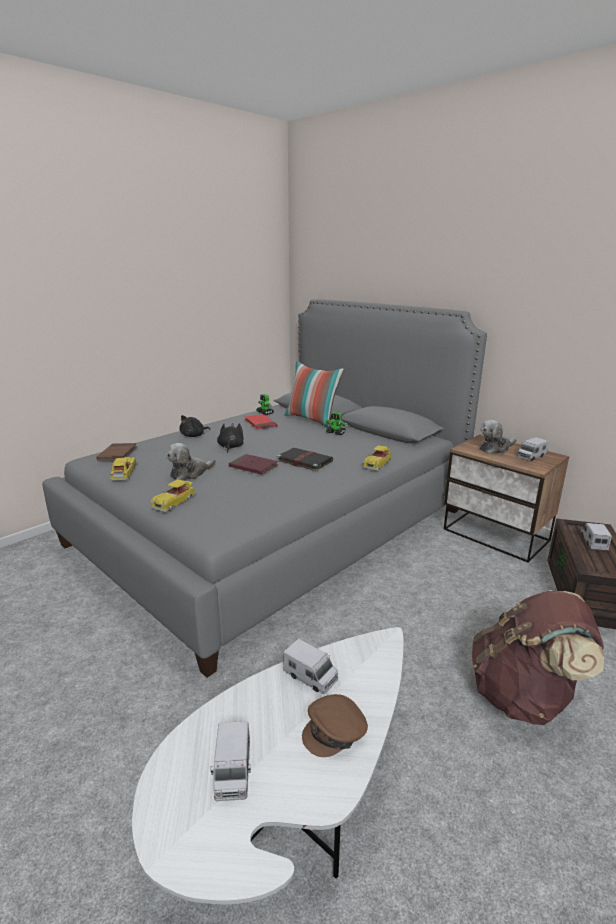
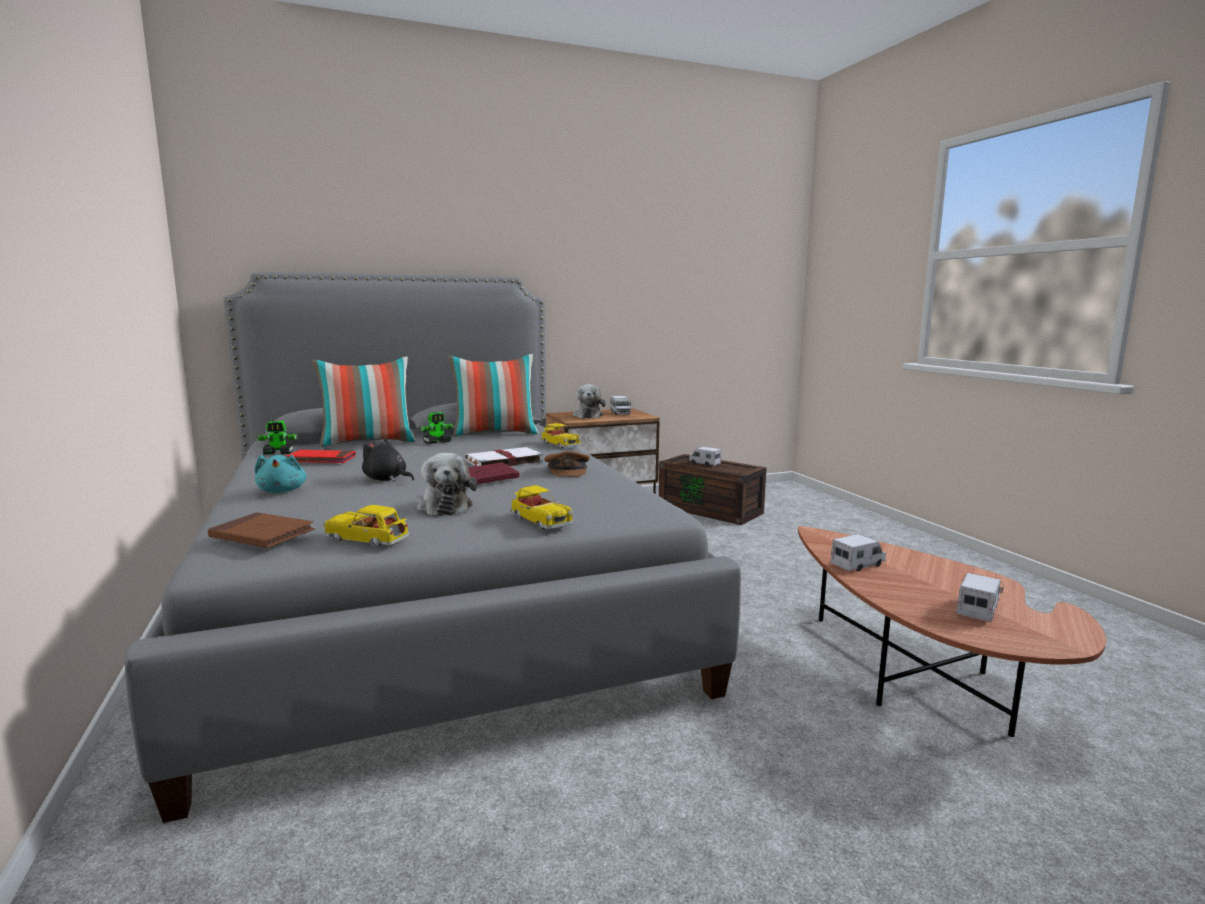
camera: 65 degrees left, 10 degrees down
white coffee table [132,627,404,904] -> brown coffee table [798,526,1107,737]
black plush toy [179,415,210,437] -> turquoise plush toy [255,455,307,493]
toy truck [211,721,251,801] -> toy truck turned 75 degrees counterclockwise [956,573,1004,622]
black book [277,448,333,472] -> white book [465,447,543,467]
brown cap [302,694,368,757] -> brown cap moved to [544,451,590,477]
brown backpack [472,590,604,725] -> none
none -> pillow [448,354,539,437]

